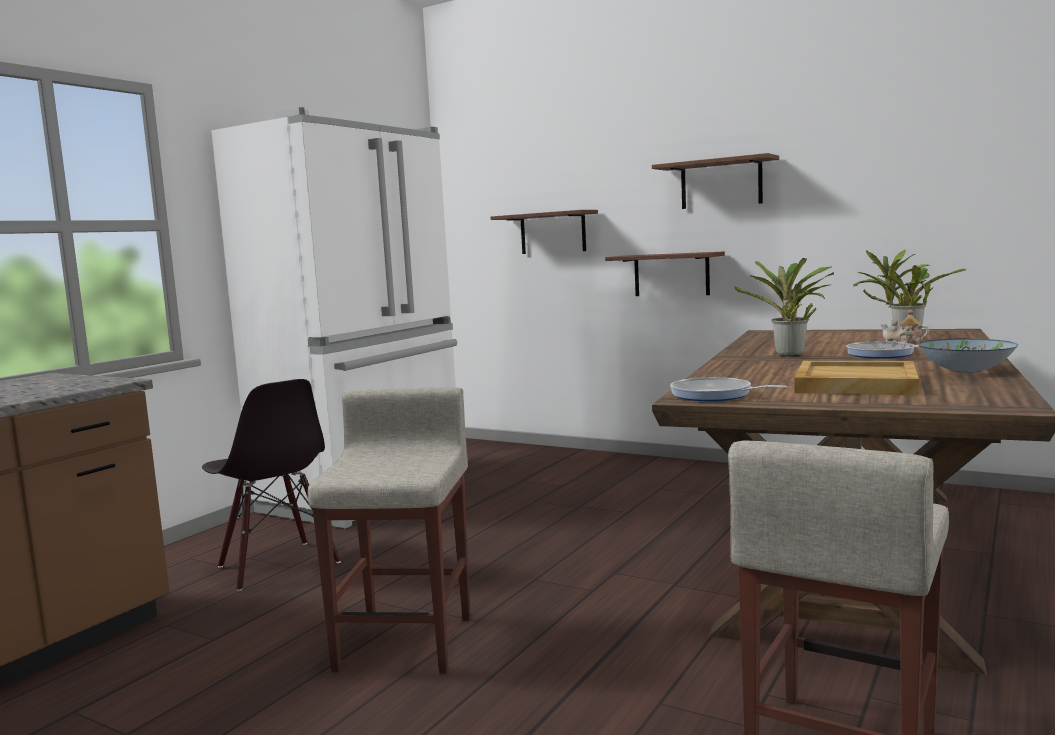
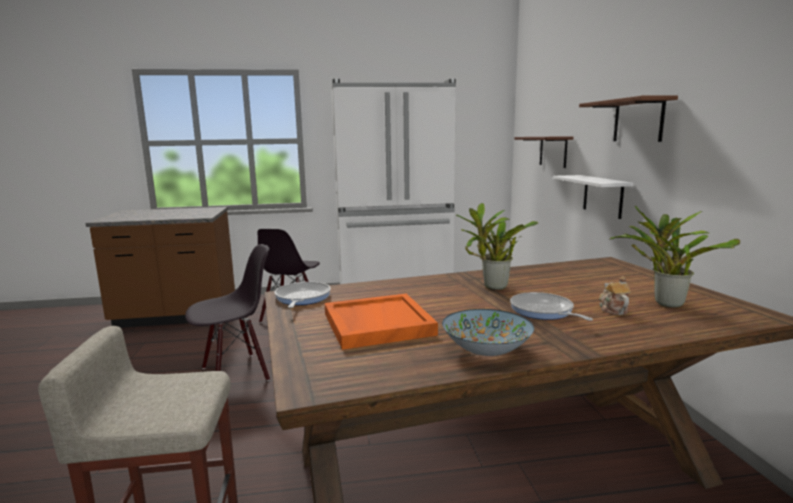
camera: 50 degrees right, 5 degrees up
beige stool [308,387,471,674] -> black chair [185,244,270,381]
brown shelf [605,251,725,296] -> white shelf [553,175,633,219]
beige tray [795,361,919,396] -> orange tray [325,293,438,350]

